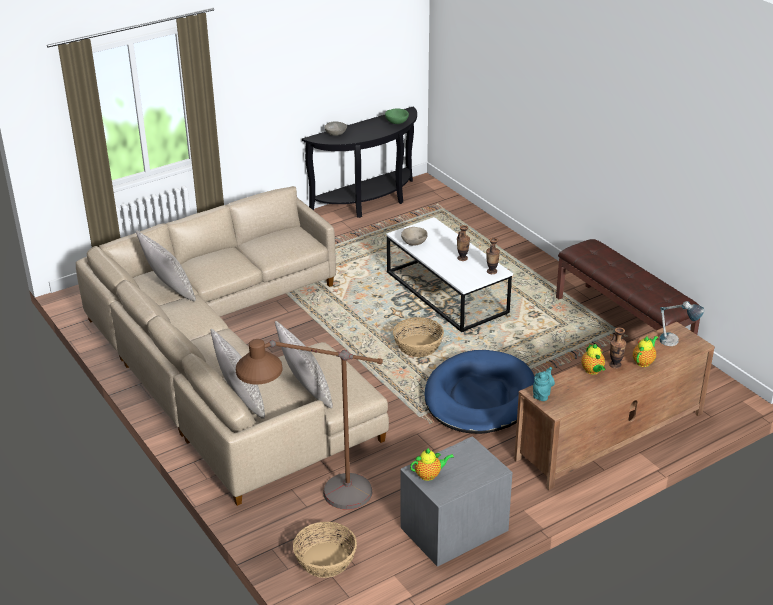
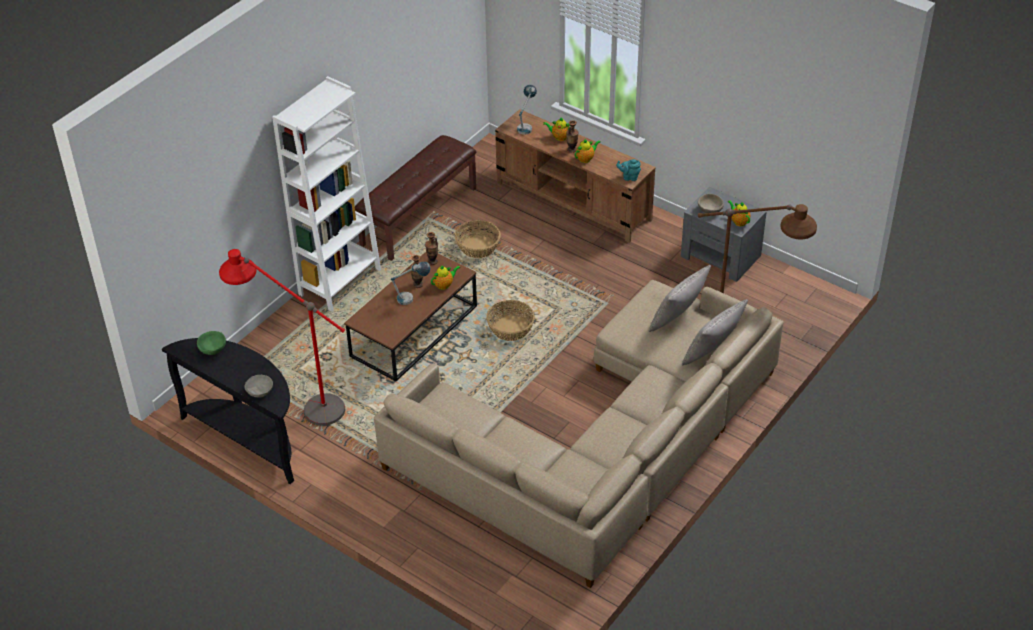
camera: 110 degrees left, 10 degrees up
grey pillow [136,231,196,301] -> none
basket [293,522,357,578] -> basket moved to [455,220,501,258]
white coffee table [386,217,513,332] -> brown coffee table [344,252,477,381]
beige bowl [401,227,428,246] -> beige bowl moved to [698,194,724,213]
blue dog bed [425,350,535,434] -> none
none -> red floor lamp [219,249,345,426]
none -> white bookcase [272,76,381,312]
none -> table lamp [391,262,430,305]
none -> teapot [431,265,460,290]

